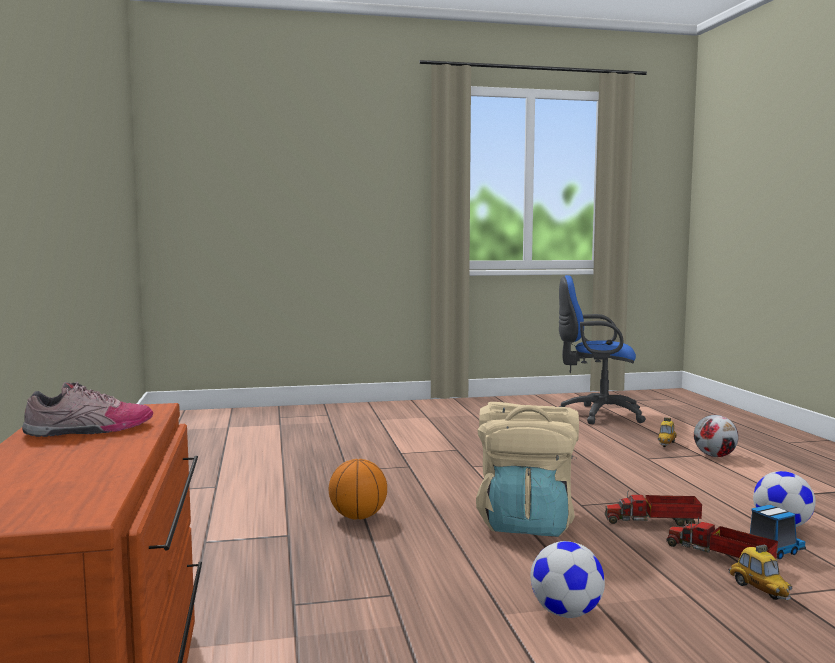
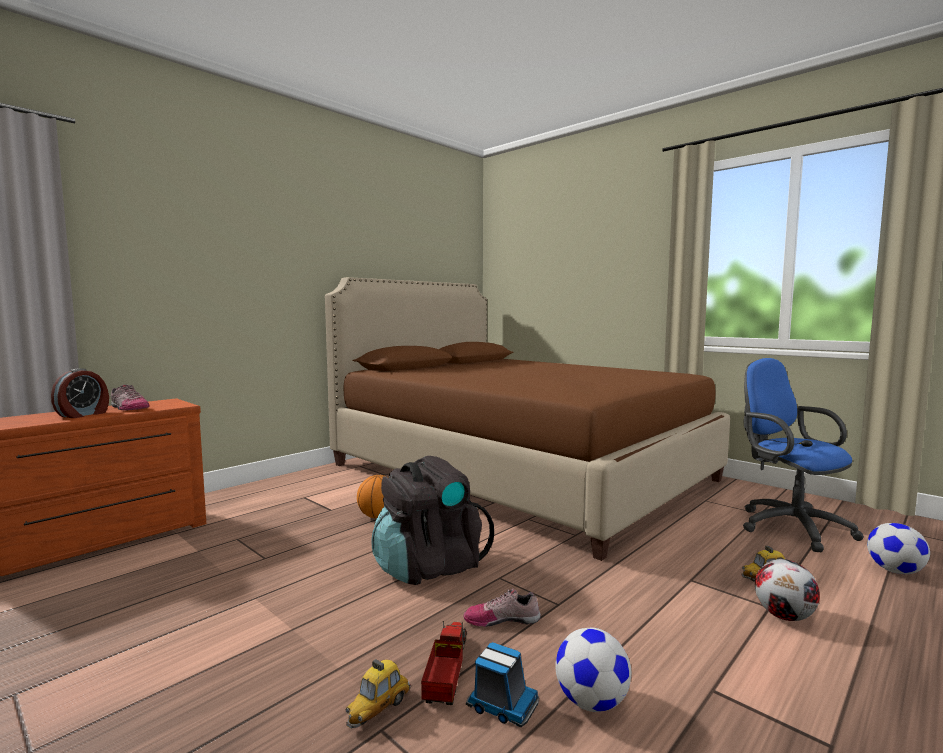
camera: 55 degrees right, 0 degrees up
beige backpack [476,402,579,537] -> black backpack [371,456,494,585]
football [530,541,605,618] -> football moved to [867,523,930,574]
toy truck [605,490,702,526] -> shoe [463,588,541,627]
none -> alarm clock [51,368,109,418]
none -> brown bed [325,277,730,561]

